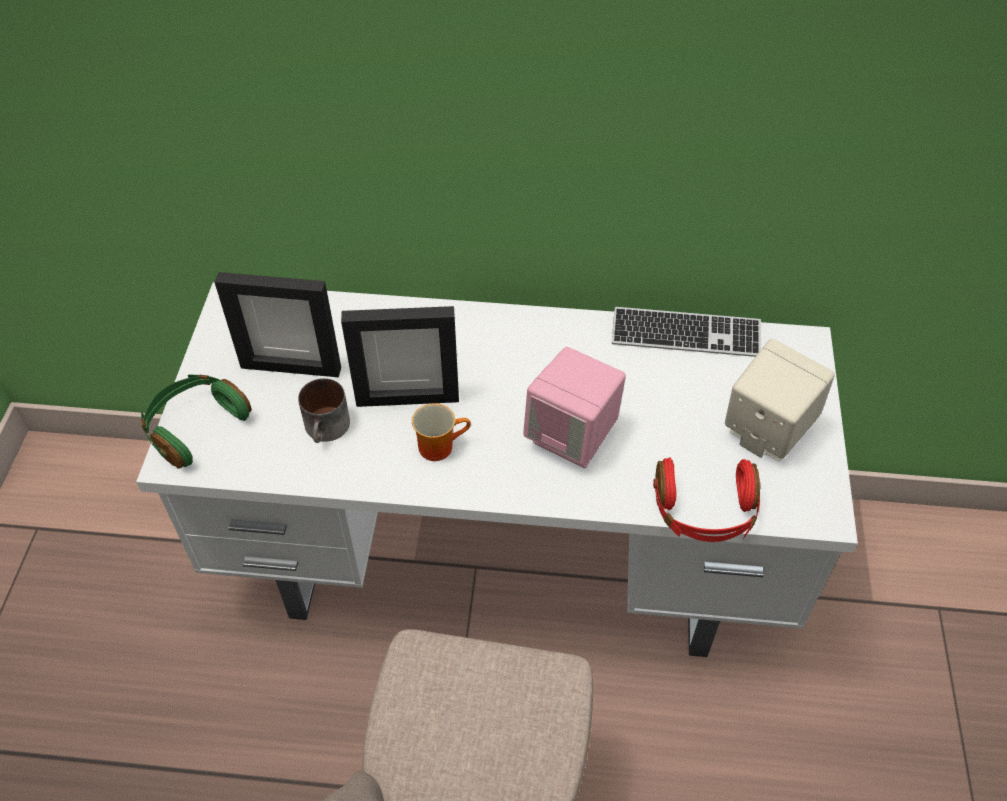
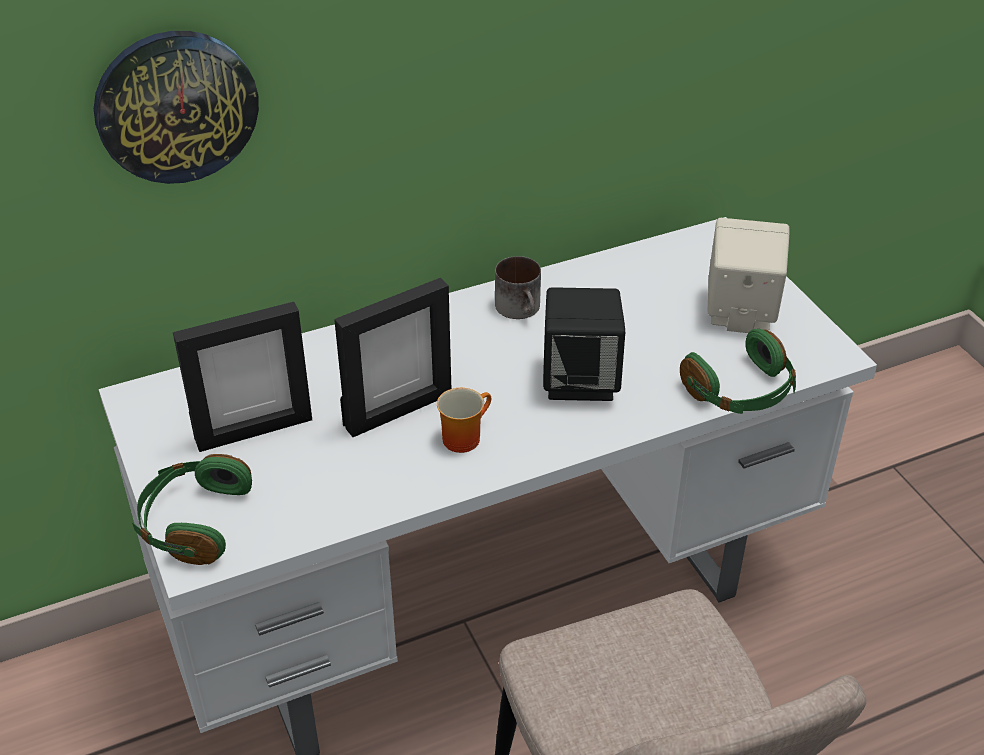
camera: 30 degrees left, 10 degrees down
mug [298,378,350,443] -> mug moved to [495,256,541,319]
pink speaker [523,347,626,468] -> black speaker [543,287,625,401]
keyboard [612,307,761,357] -> none
red headphones [653,457,760,542] -> green headphones [680,329,796,414]
none -> wall clock [94,31,259,184]

